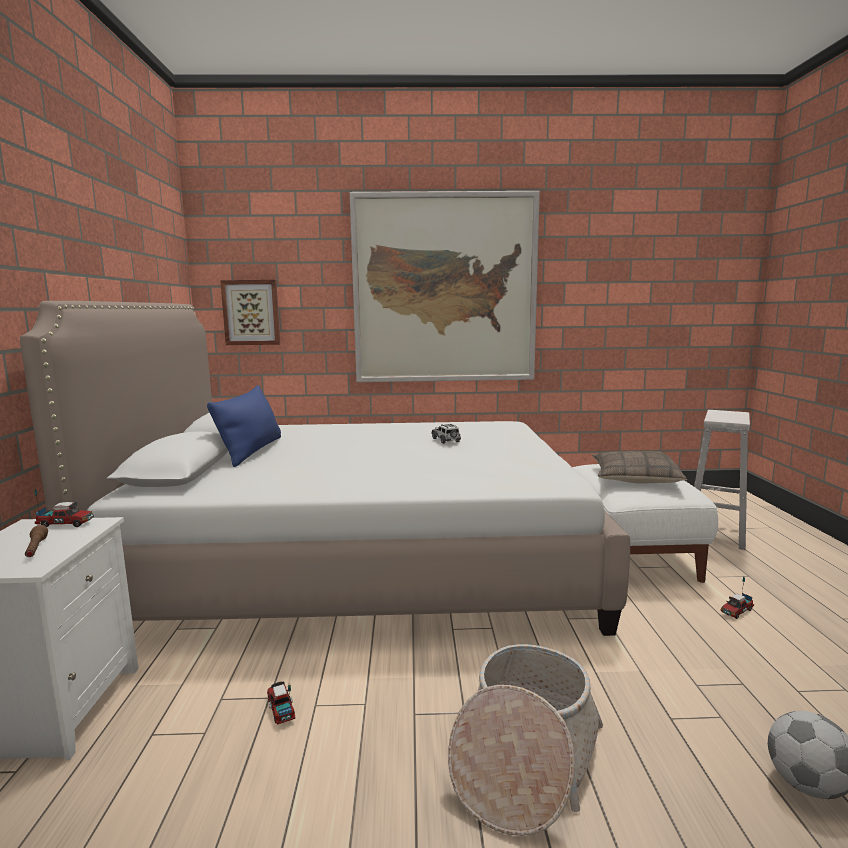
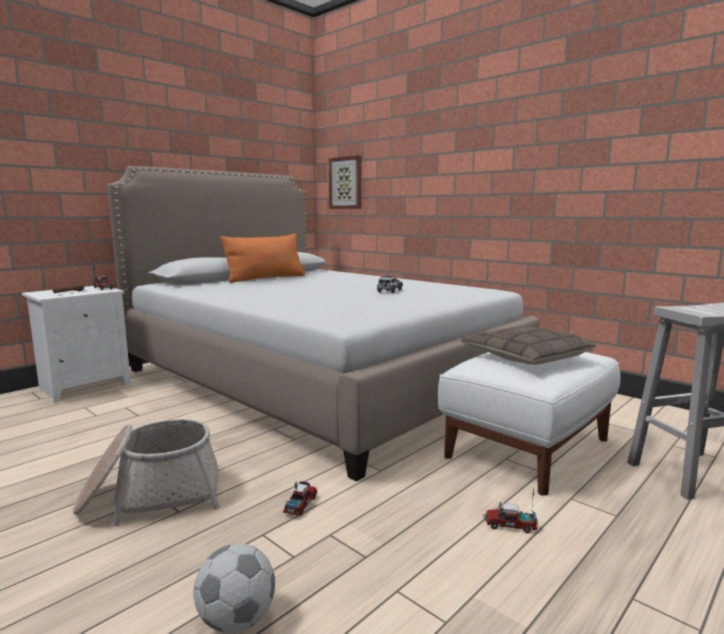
camera: 45 degrees right, 0 degrees up
blue pillow [207,385,281,467] -> orange pillow [220,234,305,283]
toy truck [267,681,295,725] -> toy truck moved to [283,481,317,516]
picture [350,191,540,382] -> none

